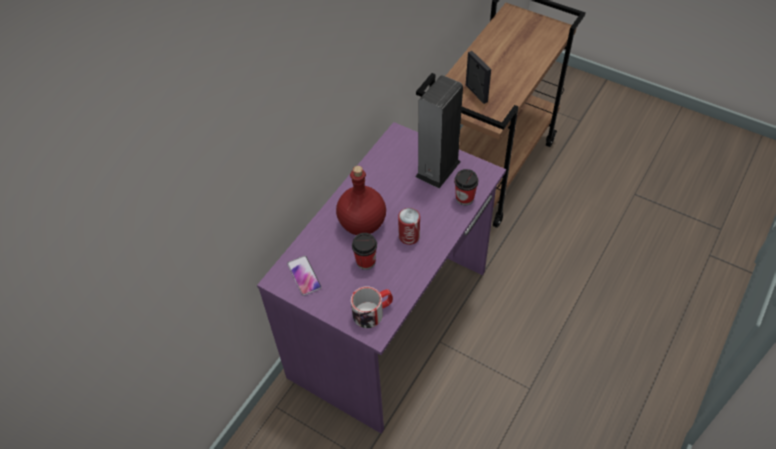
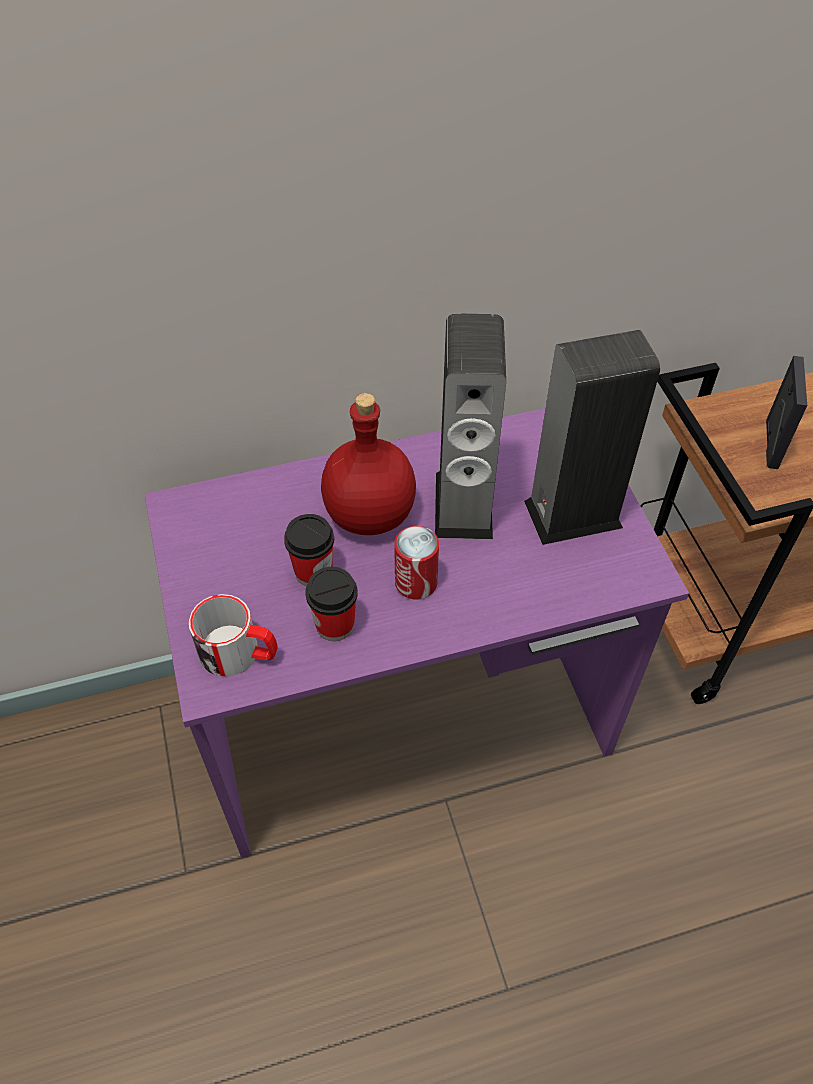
camera: 40 degrees right, 0 degrees up
phone [287,256,322,296] -> none
cup [454,169,478,205] -> cup moved to [305,567,358,641]
none -> speaker [435,313,506,539]

